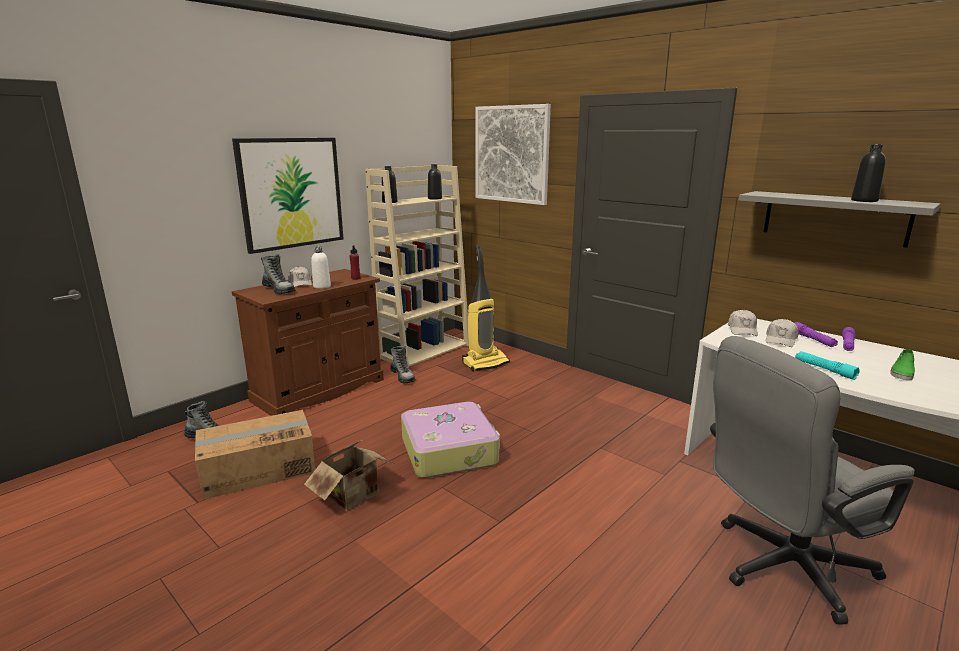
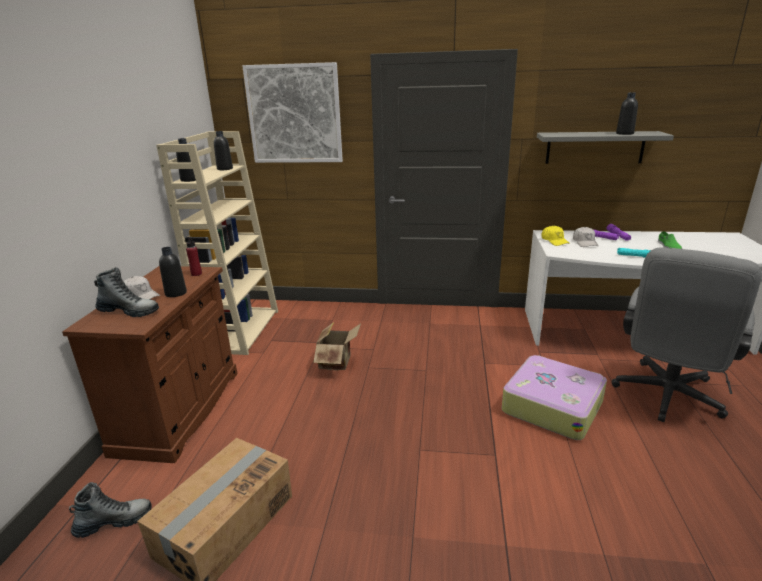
camera: 35 degrees left, 5 degrees up
picture [232,138,344,254] -> none
cardboard box [304,440,394,511] -> cardboard box moved to [313,322,361,370]
white bottle [311,247,331,289] -> black bottle [159,247,187,297]
boot [390,346,416,383] -> none
suitcase [401,402,500,478] -> suitcase moved to [502,355,607,440]
vacuum cleaner [462,245,510,372] -> none
white cap [728,310,758,336] -> yellow cap [542,225,570,246]

